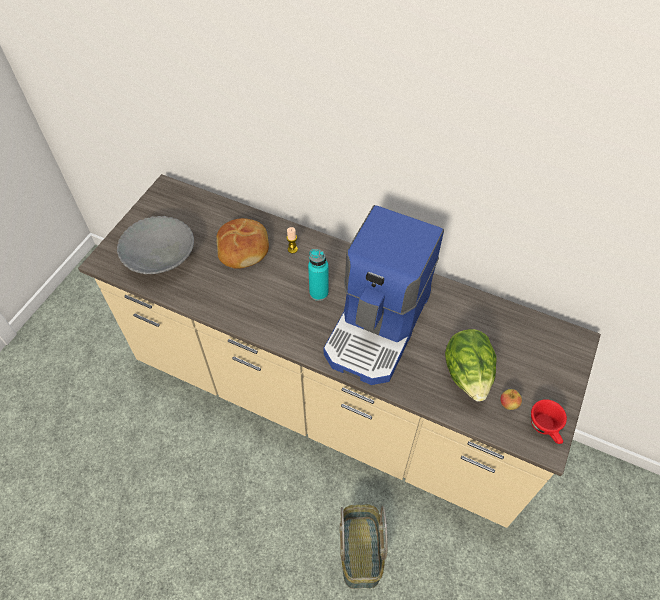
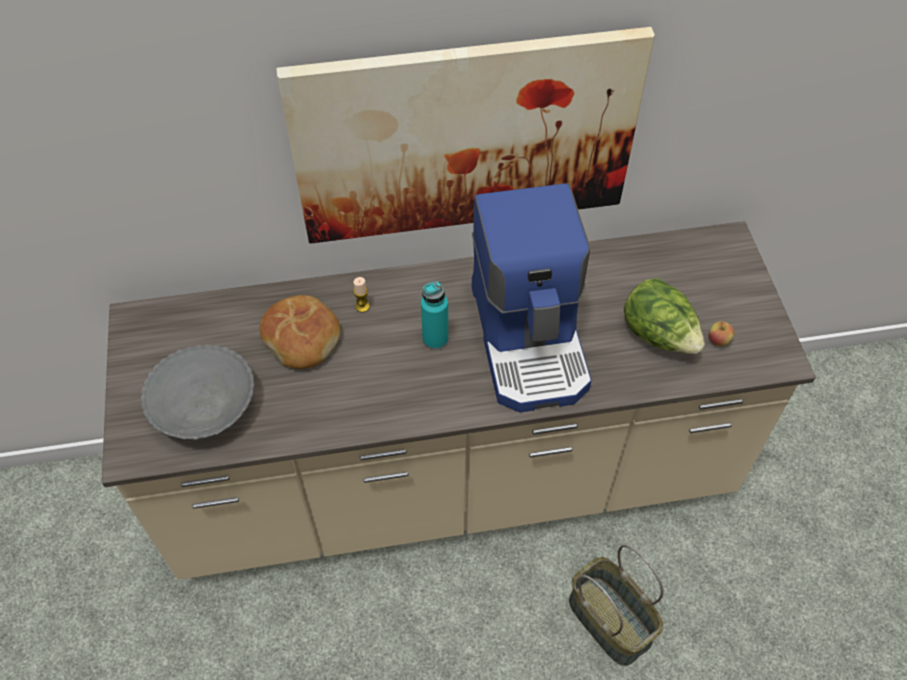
camera: 35 degrees left, 0 degrees up
red cup [531,399,567,444] -> none
none -> picture [276,27,655,244]

